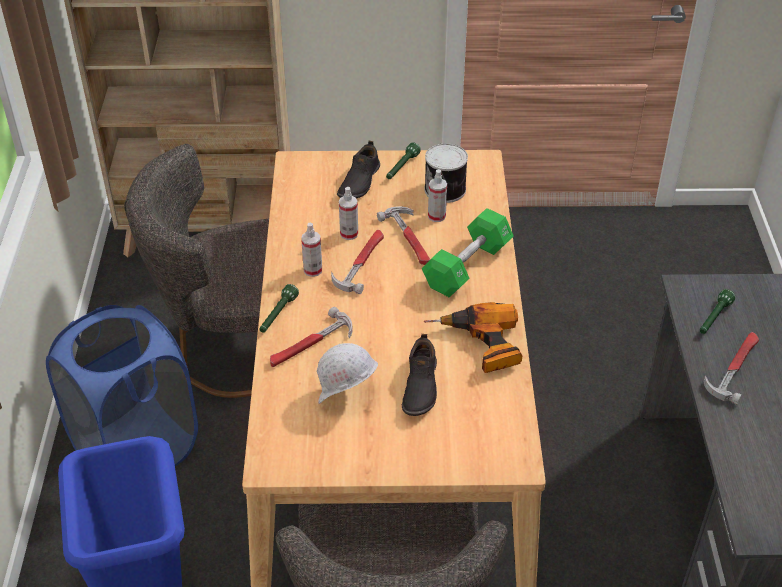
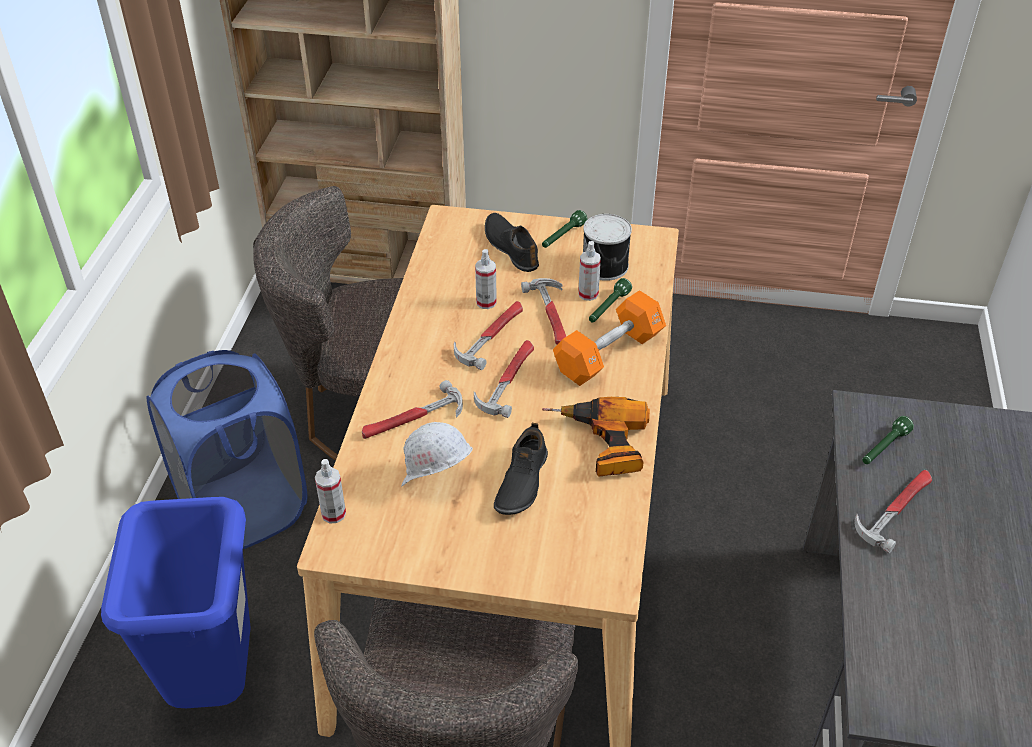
camera: 10 degrees right, 0 degrees up
green flashlight [259,284,299,333] -> green flashlight moved to [589,278,632,323]
spray bottle [301,222,322,277] -> spray bottle moved to [315,459,346,523]
black shoe [337,141,380,198] -> black shoe turned 120 degrees clockwise [485,213,539,272]
green dumbbell [422,208,514,298] -> orange dumbbell [553,290,666,386]
none -> hammer [474,340,534,418]

